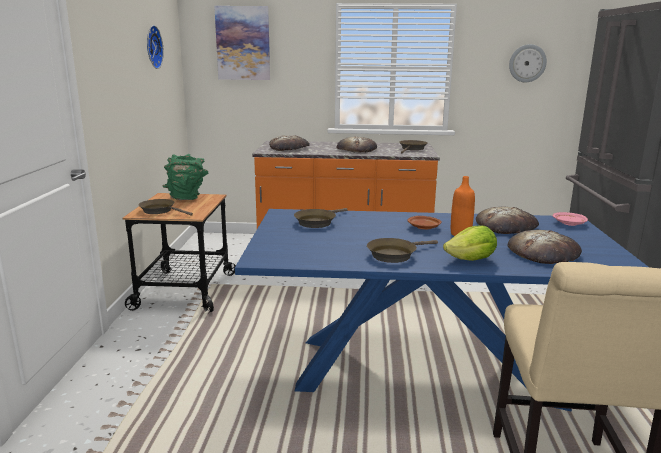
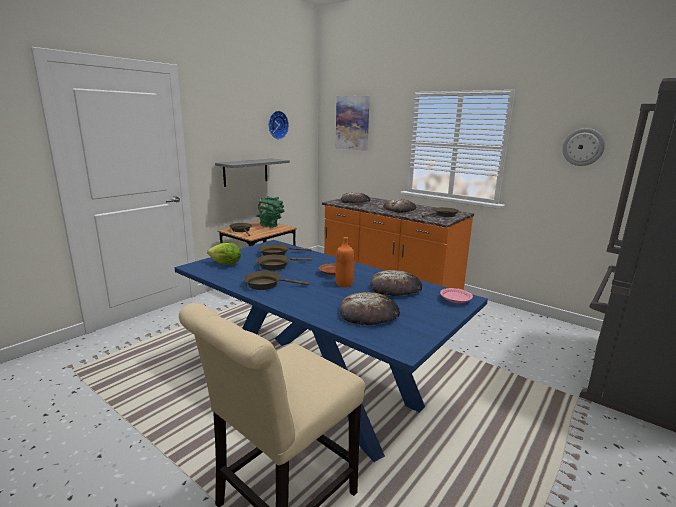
camera: 35 degrees right, 0 degrees up
lettuce [443,225,497,261] -> lettuce moved to [207,243,241,265]
none -> grey shelf [215,158,290,187]
none -> brown frying pan [256,255,312,271]

